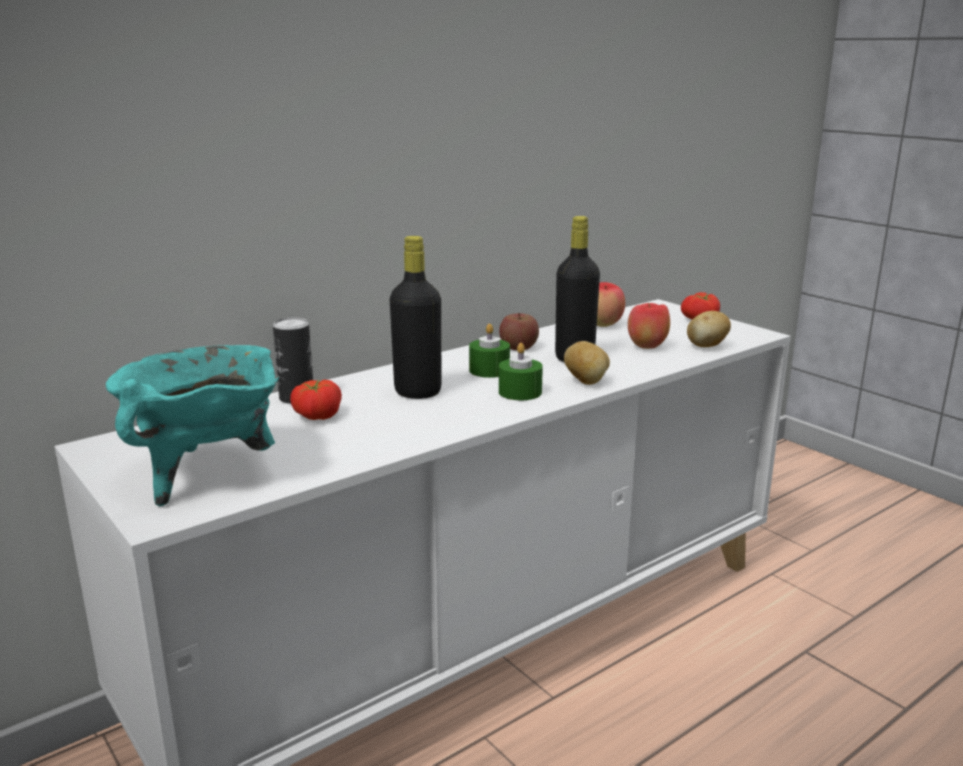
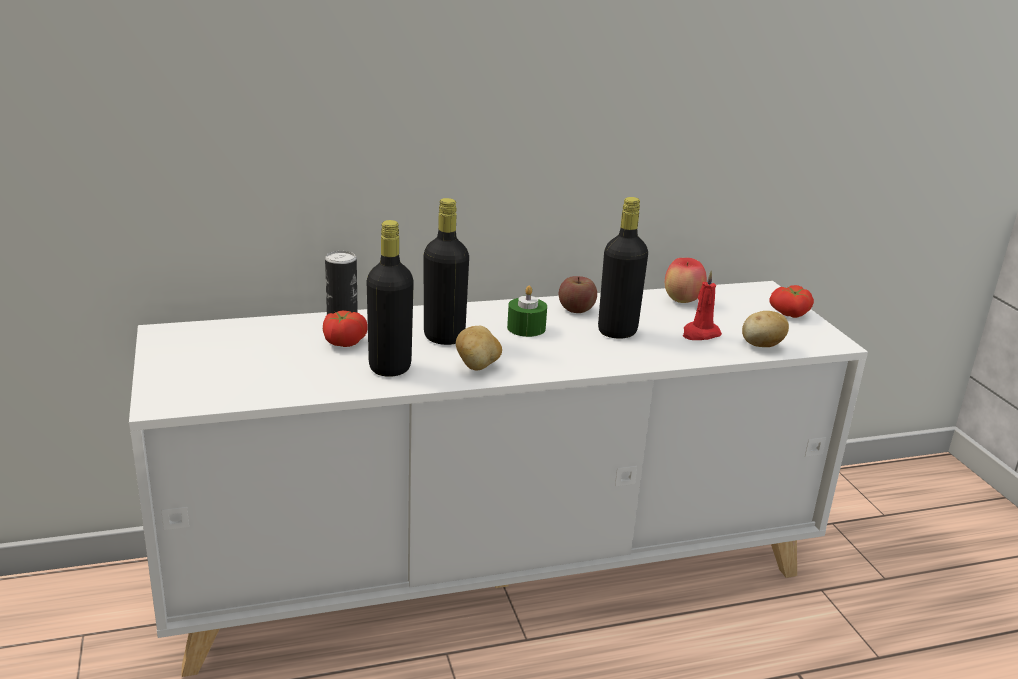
camera: 20 degrees right, 5 degrees up
turquoise cooking pot [106,345,280,506] -> none
green candle [499,343,543,400] -> none
potato [564,341,610,385] -> potato moved to [456,326,502,370]
apple [628,303,670,349] -> red candle [683,271,722,340]
none -> black bottle [367,220,414,377]

